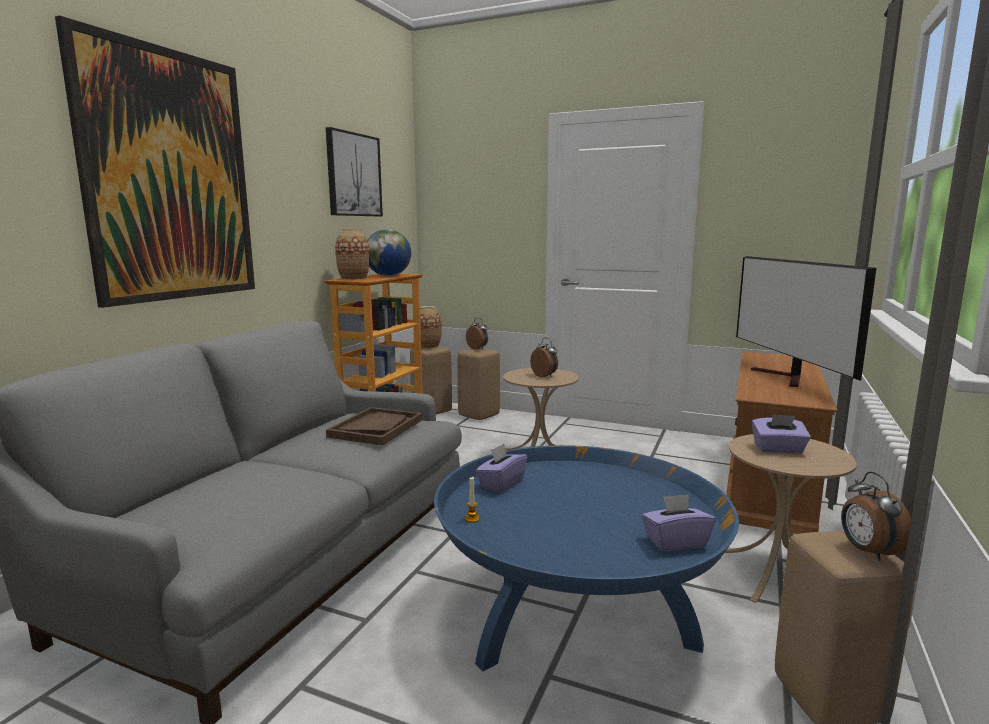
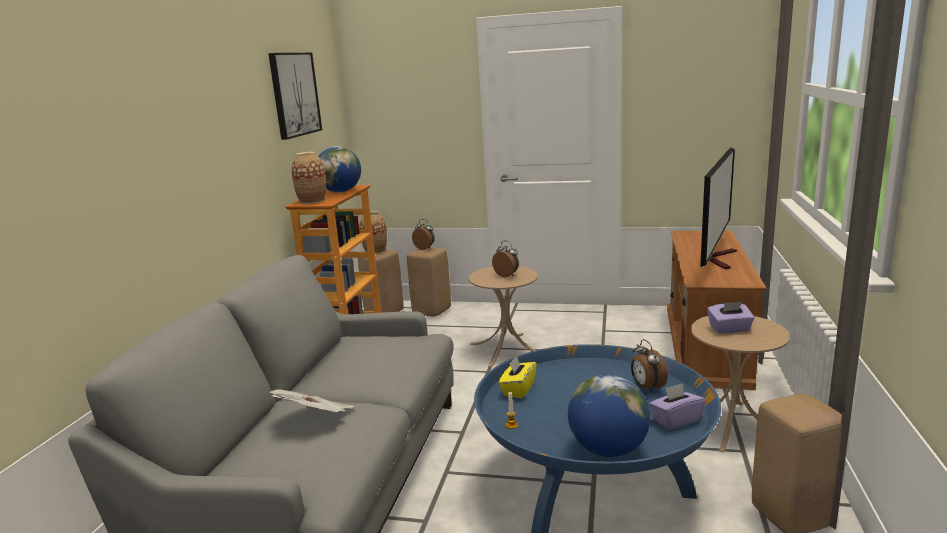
camera: 10 degrees left, 5 degrees up
picture [55,15,255,308] -> none
brown tray [326,407,422,446] -> none
purple tissue box [476,444,527,493] -> yellow tissue box [499,356,536,399]
television [736,256,876,387] -> television turned 135 degrees counterclockwise [700,147,737,269]
alarm clock [841,472,911,561] -> alarm clock moved to [631,339,668,393]
none -> newspaper [269,389,354,412]
none -> globe [568,374,650,457]

